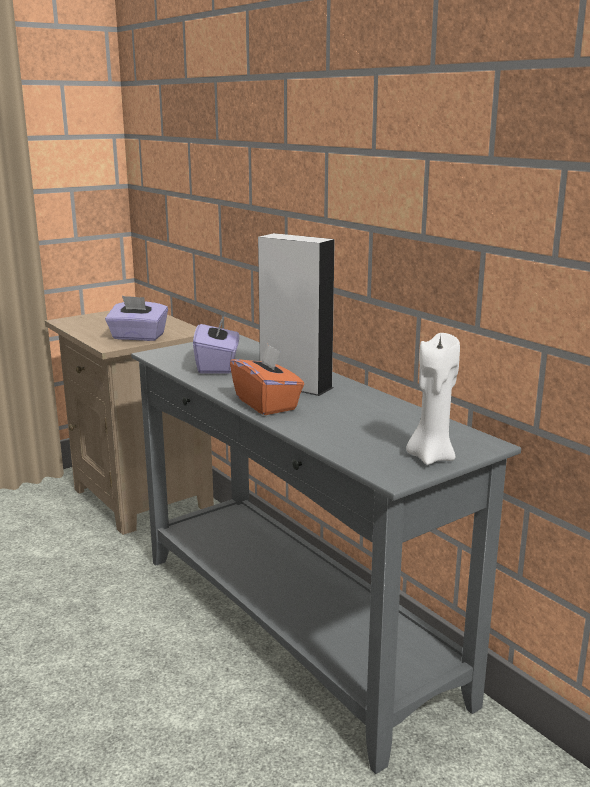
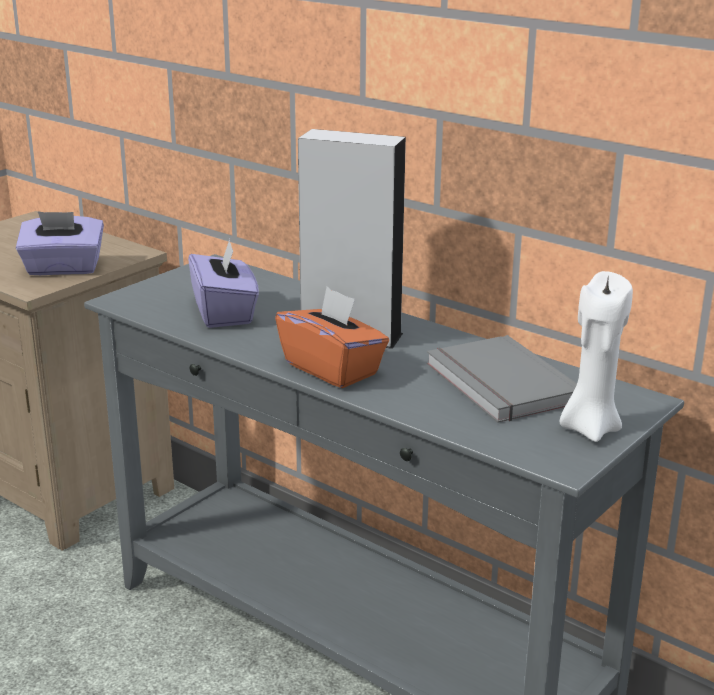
camera: 15 degrees left, 5 degrees up
none -> grey book [427,335,577,423]

